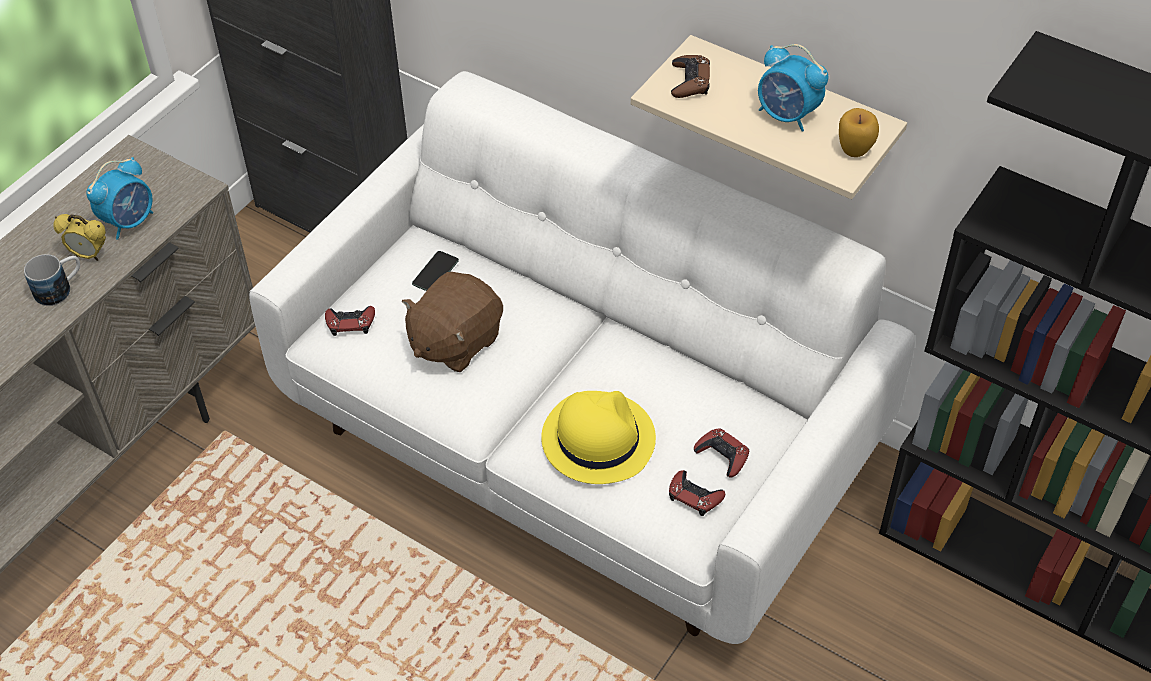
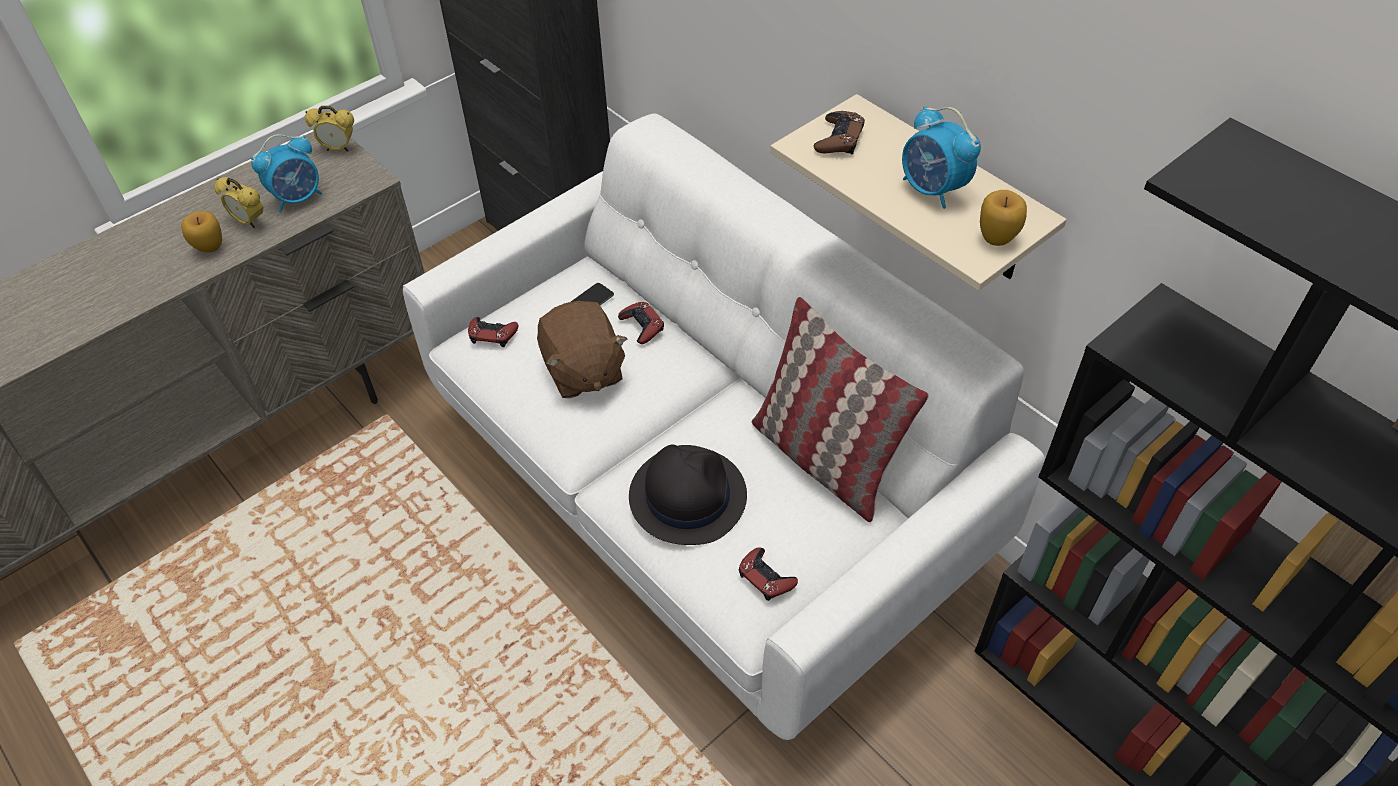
camera: 15 degrees right, 0 degrees up
mug [24,254,80,306] -> apple [181,211,222,252]
brown plush toy [402,272,503,372] -> brown plush toy turned 75 degrees counterclockwise [537,301,627,398]
yellow hat [541,391,656,484] -> black hat [629,444,747,545]
red game controller [694,428,749,478] -> red game controller moved to [618,302,664,344]
none -> alarm clock [305,106,354,152]
none -> pillow [752,297,929,522]

